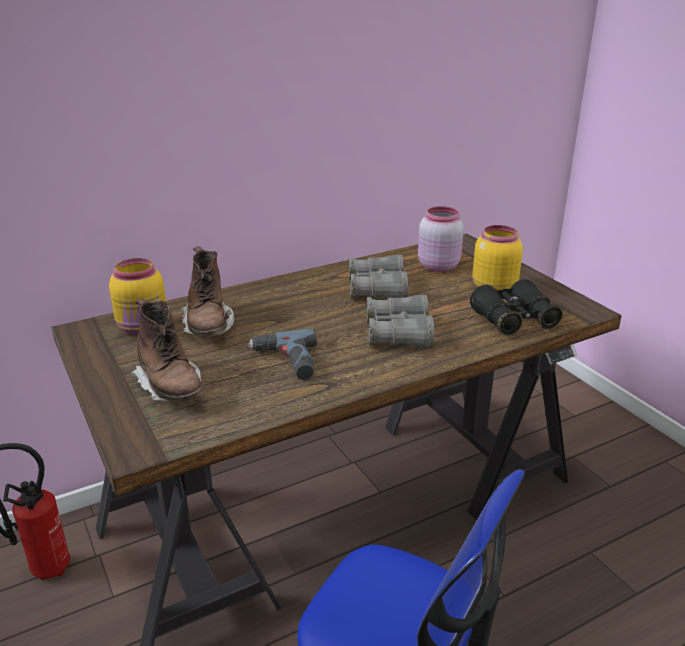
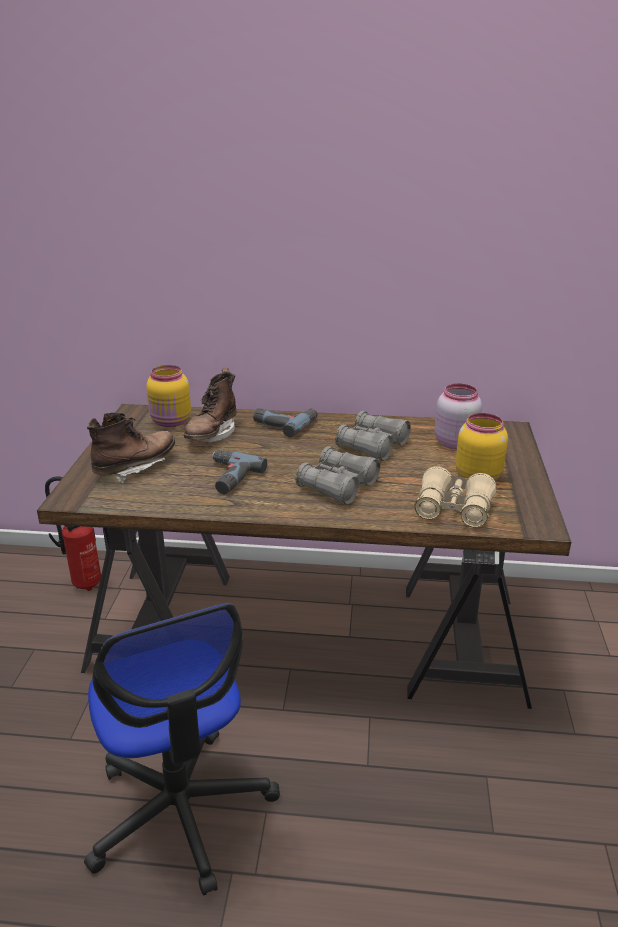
camera: 35 degrees right, 0 degrees up
brown boot [131,298,204,402] -> brown boot turned 135 degrees counterclockwise [87,413,175,483]
black binoculars [470,279,563,336] -> beige binoculars [414,466,497,528]
none -> power drill [253,408,318,437]

